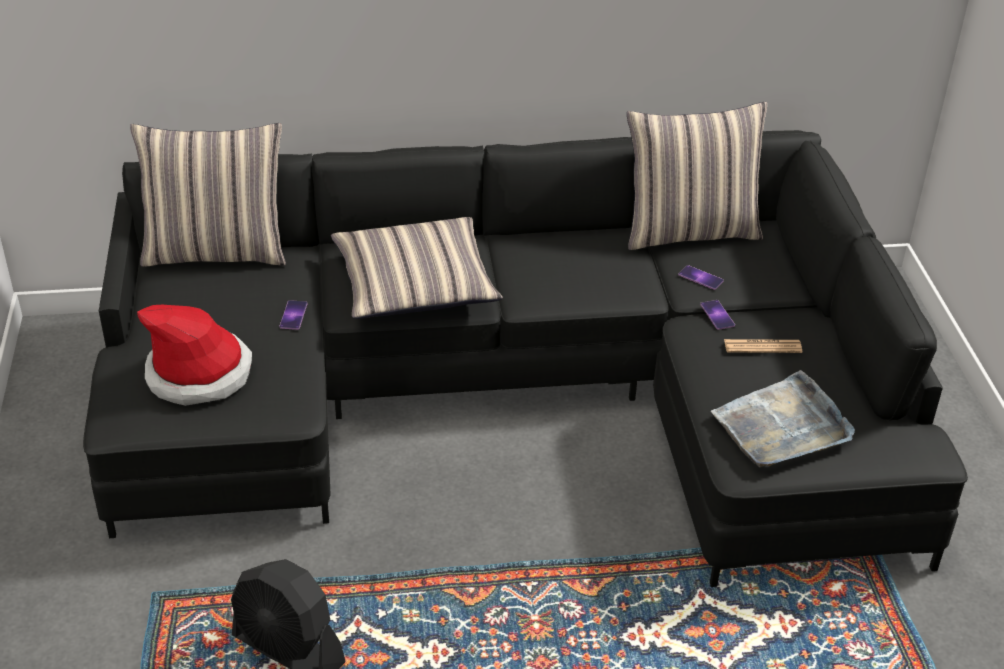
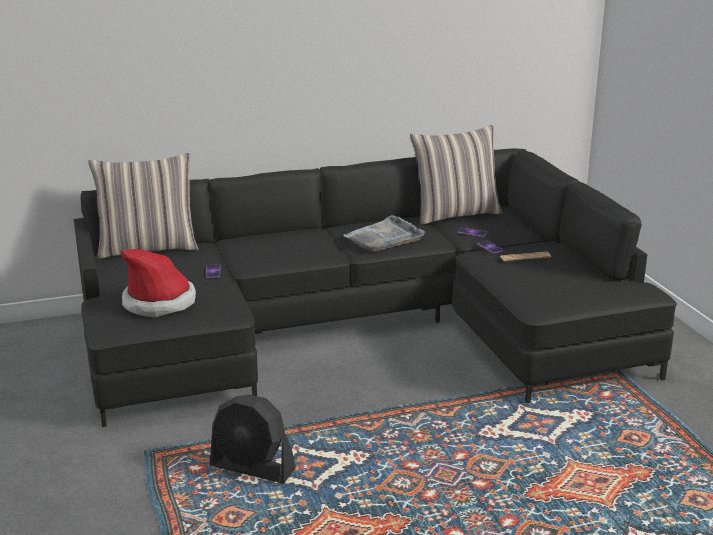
camera: 10 degrees left, 15 degrees down
pillow [331,217,503,319] -> none
grey tray [711,370,855,467] -> grey tray moved to [343,215,425,252]

